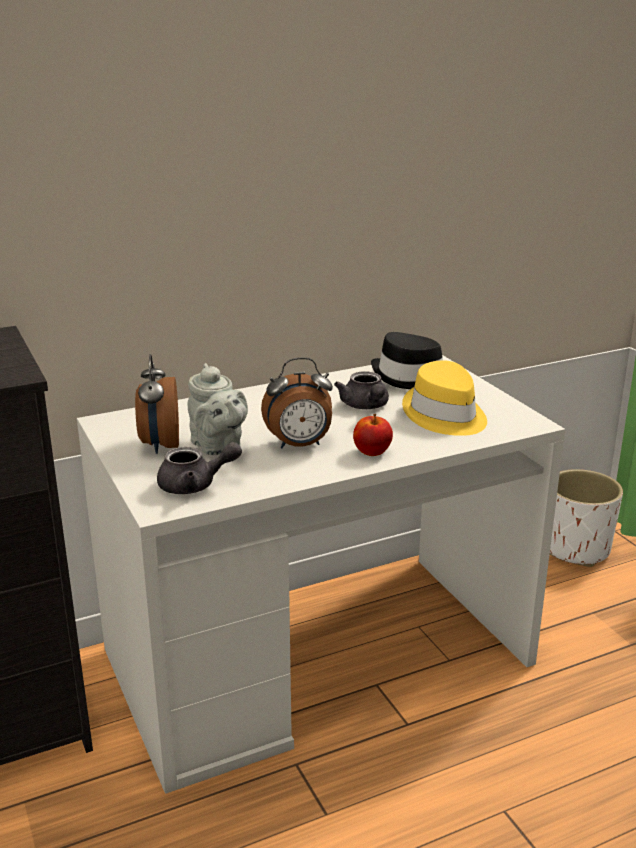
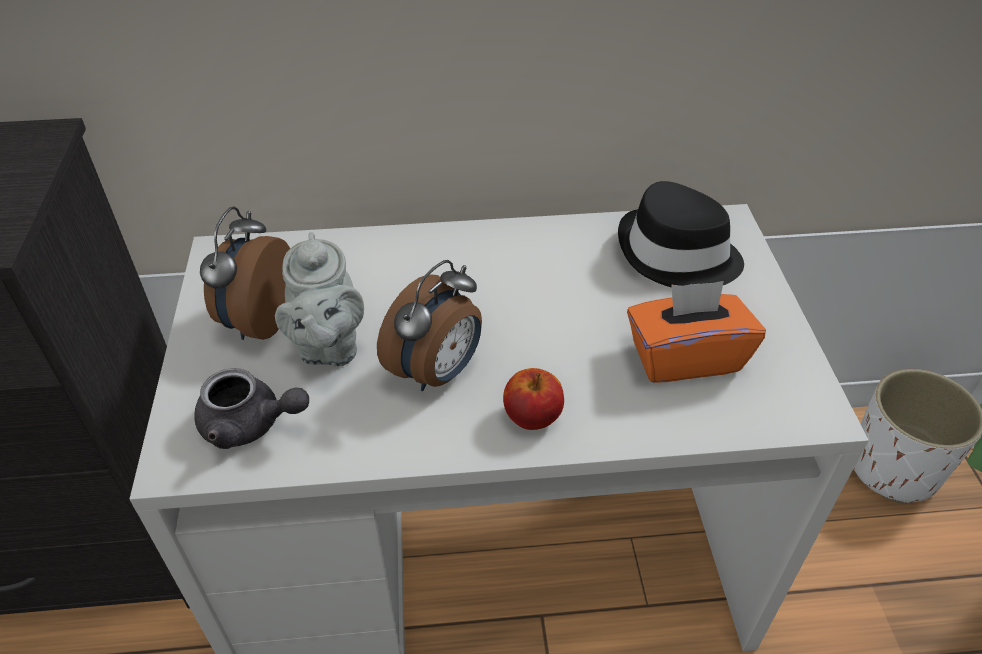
camera: 20 degrees right, 20 degrees up
alarm clock [261,357,333,449] -> alarm clock turned 60 degrees counterclockwise [377,260,482,391]
grey teapot [334,371,389,409] -> none
yellow hat [402,360,487,436] -> orange tissue box [627,281,766,383]

